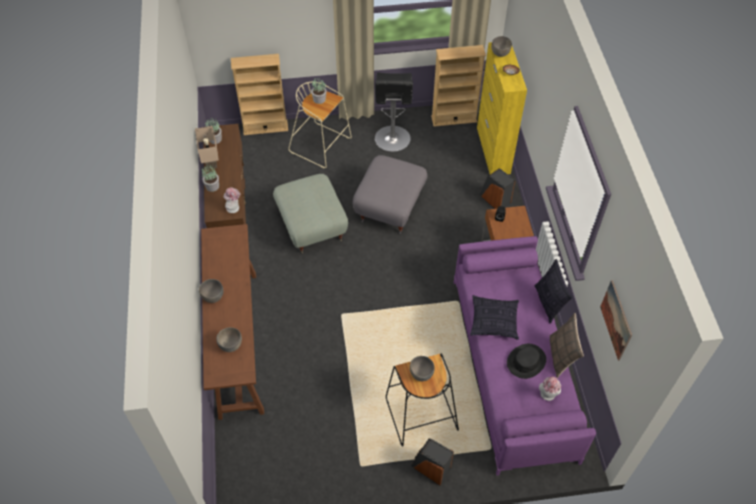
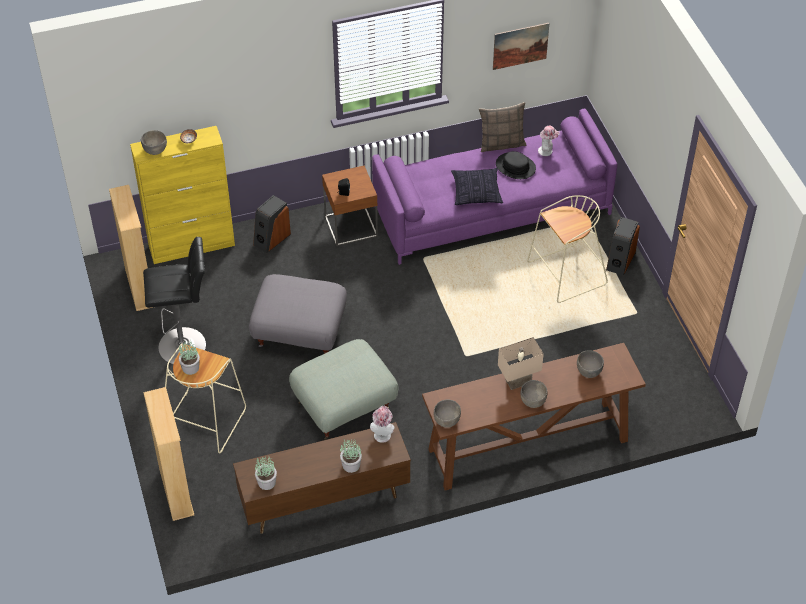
camera: 100 degrees left, 5 degrees down
beige table lamp [195,126,219,170] -> beige table lamp moved to [498,337,544,390]
black stool [386,354,459,446] -> beige stool [527,195,608,303]
grey bowl [410,356,435,381] -> grey bowl moved to [434,400,461,428]
pillow [535,259,573,324] -> none

